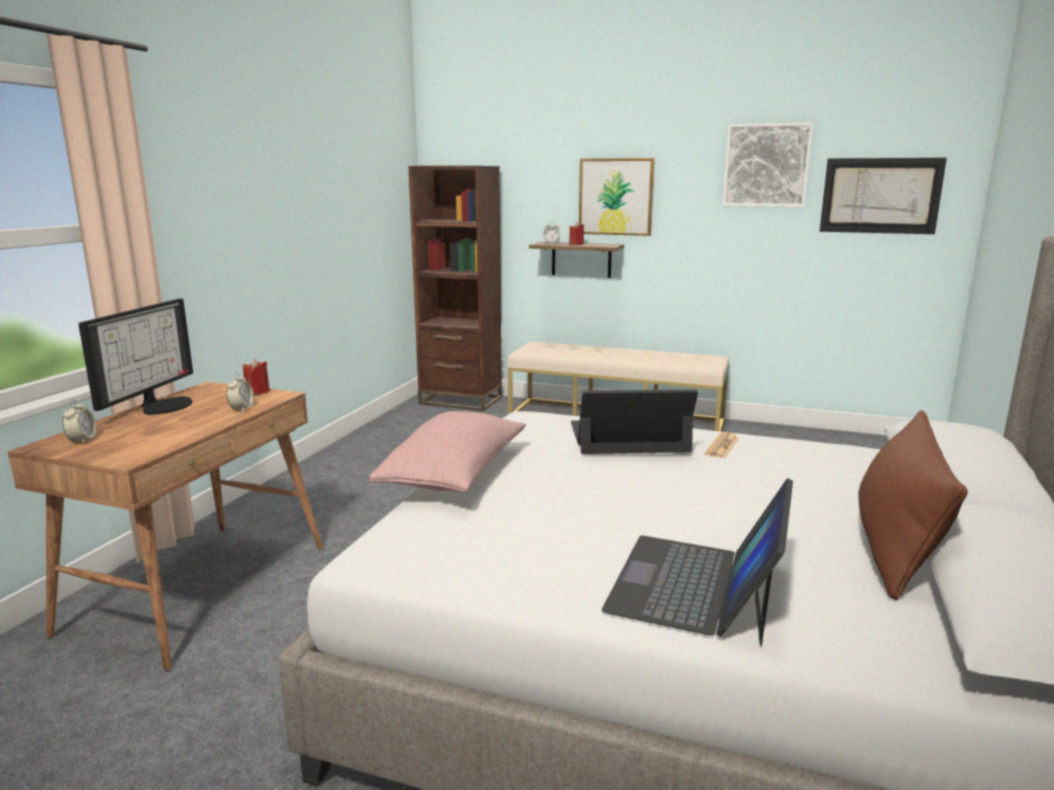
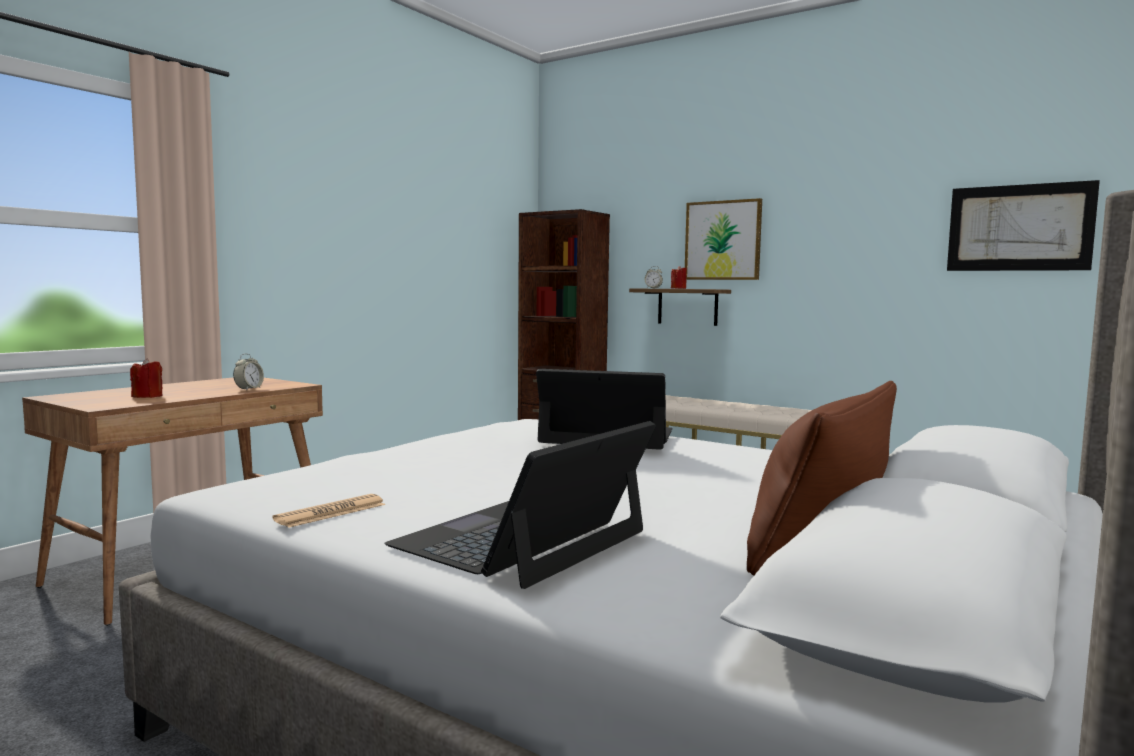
camera: 15 degrees right, 10 degrees down
alarm clock [62,400,97,444] -> none
monitor [78,299,193,415] -> none
red candle [243,359,270,395] -> red candle moved to [130,358,163,398]
pink pillow [369,411,526,493] -> none
newspaper [705,432,739,459] -> newspaper moved to [272,494,386,528]
picture [722,122,813,207] -> none

